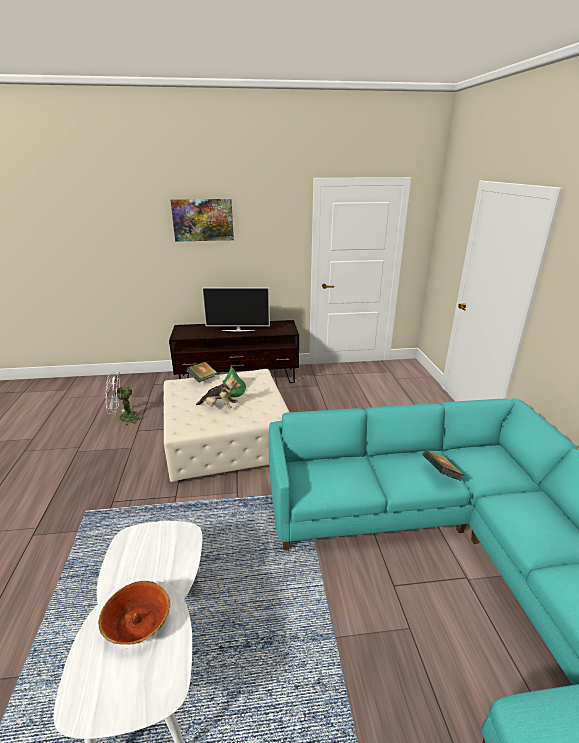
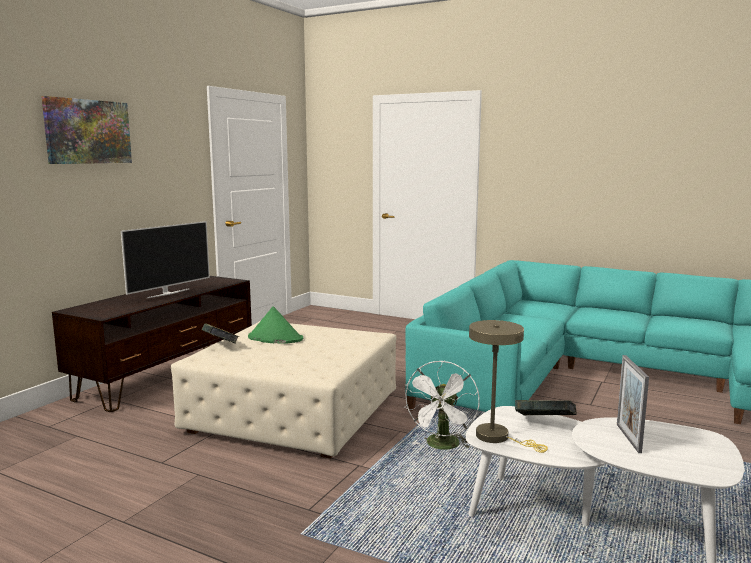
camera: 55 degrees left, 15 degrees down
bowl [98,581,171,645] -> picture frame [617,355,649,453]
white fan [105,372,144,426] -> white fan moved to [404,361,480,450]
plush toy [196,374,241,408] -> none
book [422,450,465,481] -> book moved to [515,400,577,416]
none -> beige table lamp [469,320,548,453]

